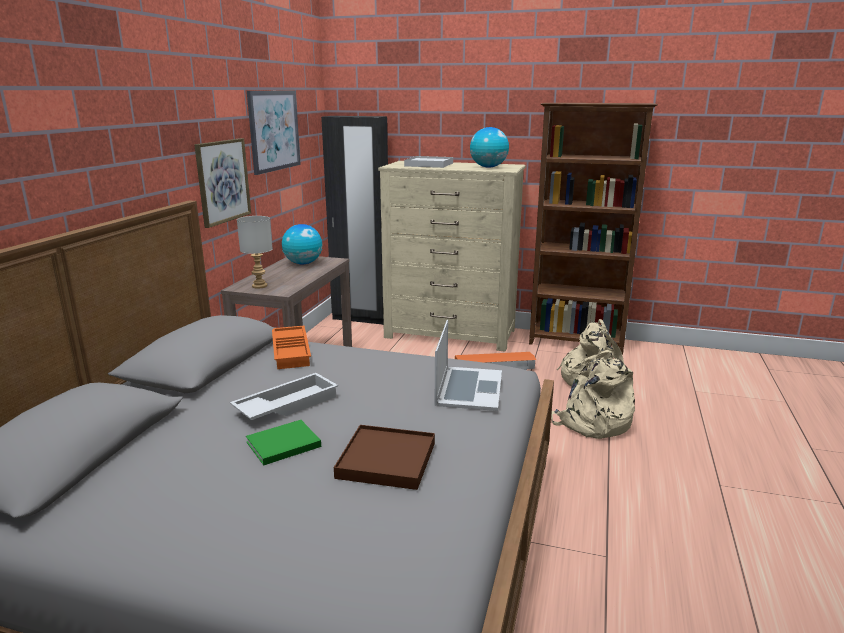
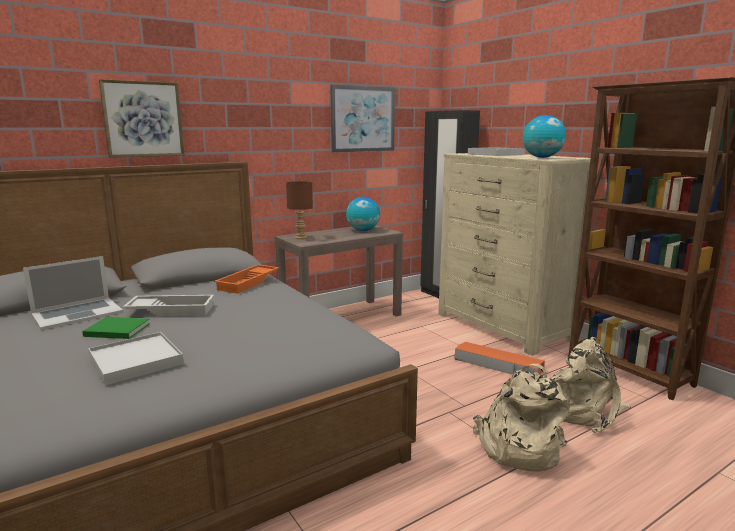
camera: 40 degrees right, 5 degrees down
picture [194,138,251,228] -> picture moved to [99,79,184,158]
grey table lamp [237,216,273,289] -> brown table lamp [286,181,313,239]
brown tray [334,425,435,490] -> white tray [88,332,184,385]
laptop [435,320,502,411] -> laptop moved to [23,256,123,330]

